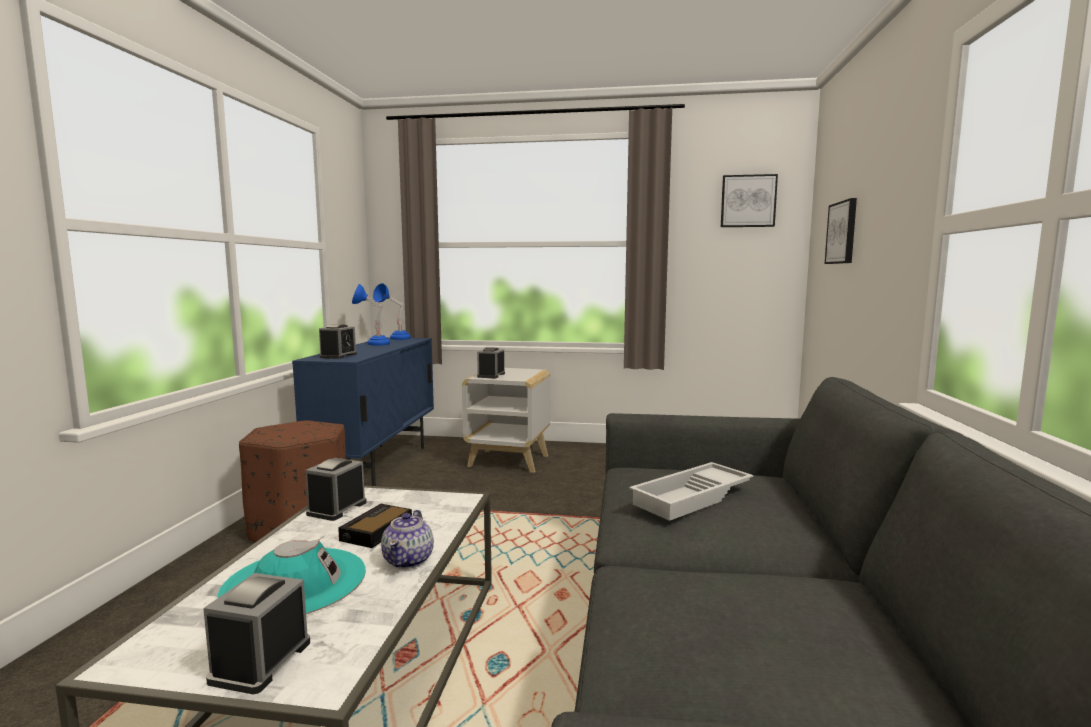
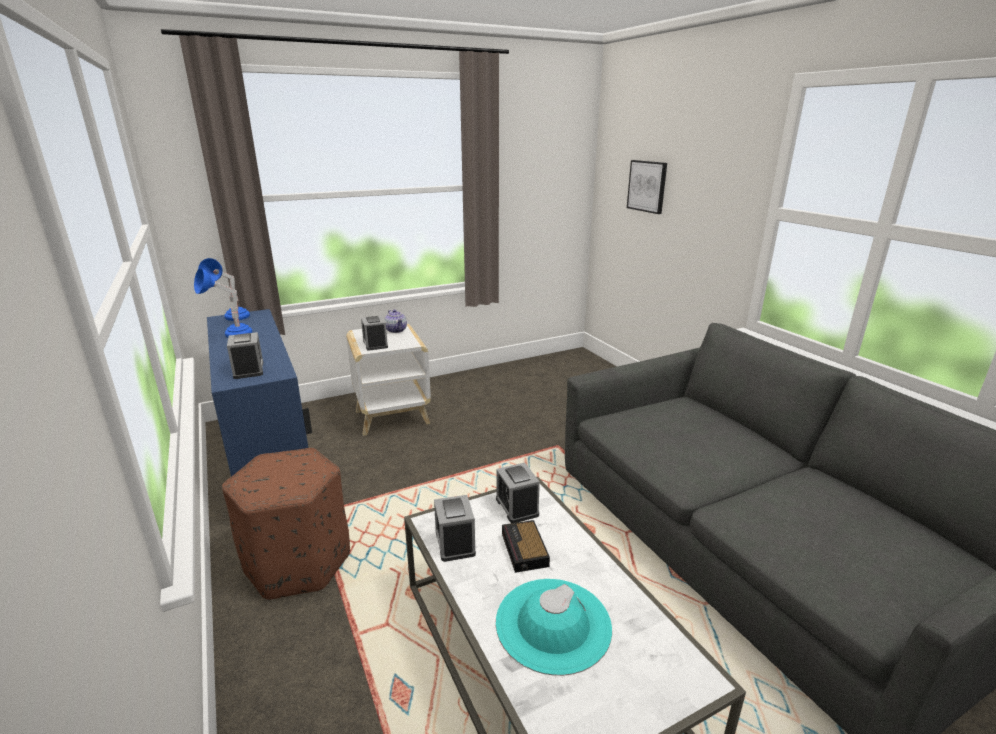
camera: 35 degrees left, 15 degrees up
alarm clock [203,573,310,694] -> alarm clock moved to [496,463,540,523]
teapot [381,510,434,569] -> teapot moved to [384,310,407,333]
white tray [629,462,754,521] -> none
picture [721,174,778,227] -> none

